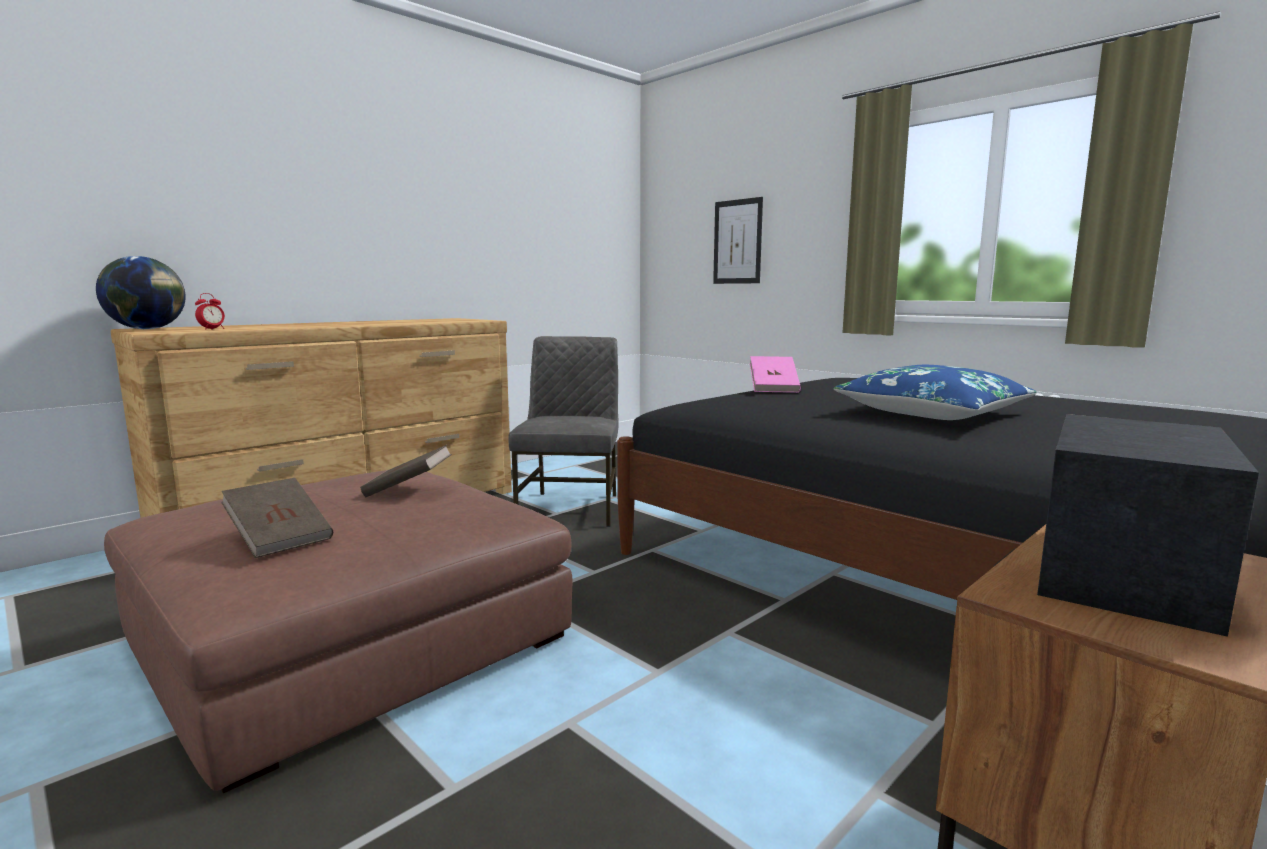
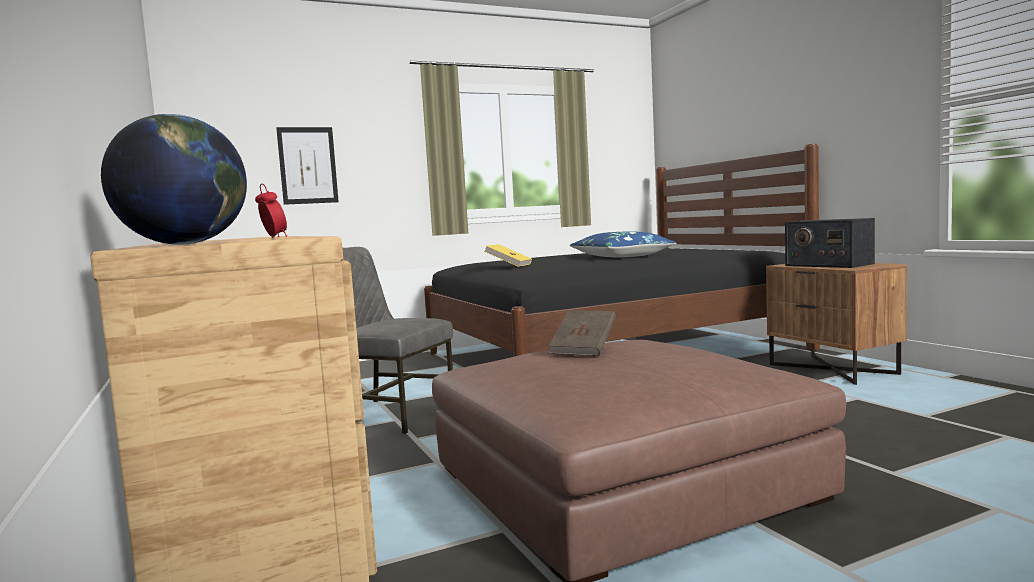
camera: 70 degrees left, 5 degrees down
brown book [221,478,333,558] -> none
pink book [750,356,801,393] -> yellow book [484,244,532,267]

